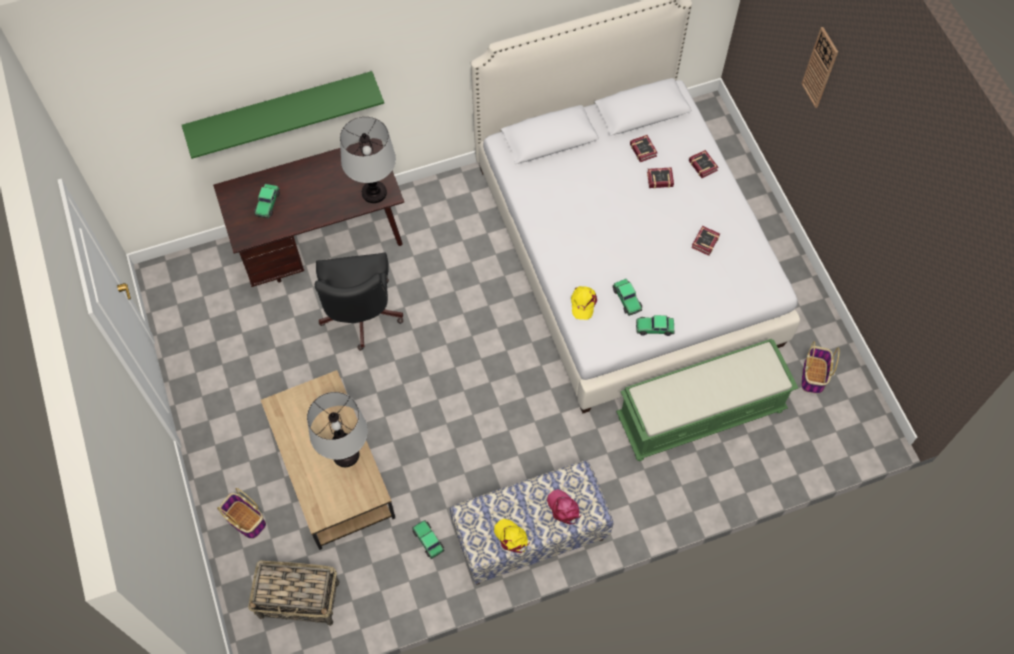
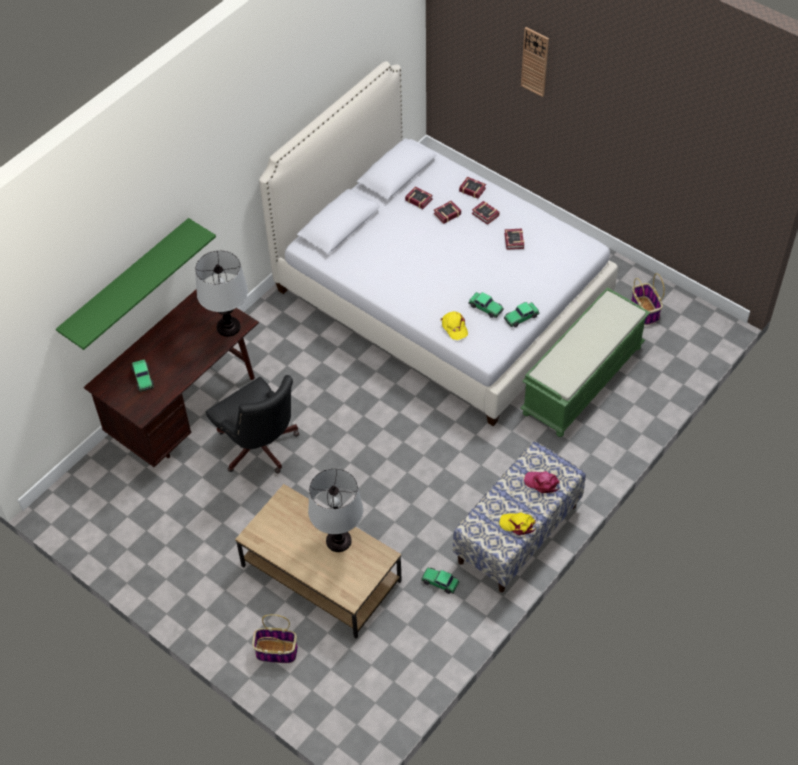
camera: 30 degrees left, 10 degrees down
basket [248,560,339,626] -> none
none -> book [472,201,500,225]

